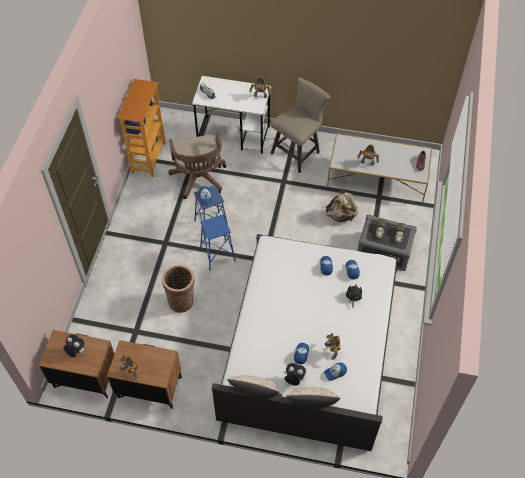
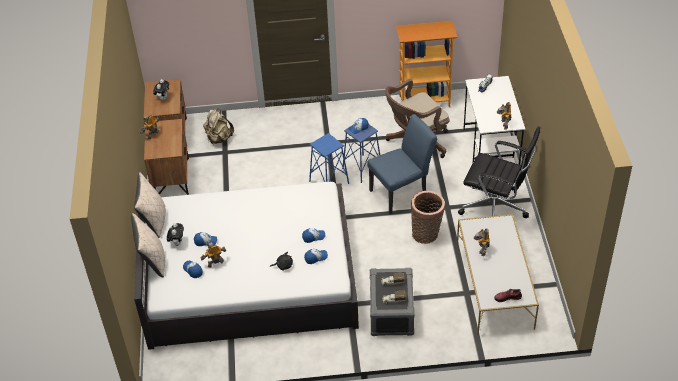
camera: 75 degrees right, 10 degrees down
basket [162,265,195,313] -> basket moved to [411,191,445,244]
beige stool [270,77,331,173] -> black office chair [458,126,540,218]
beige backpack [326,189,358,222] -> beige backpack moved to [203,108,234,144]
none -> blue chair [367,114,437,214]

